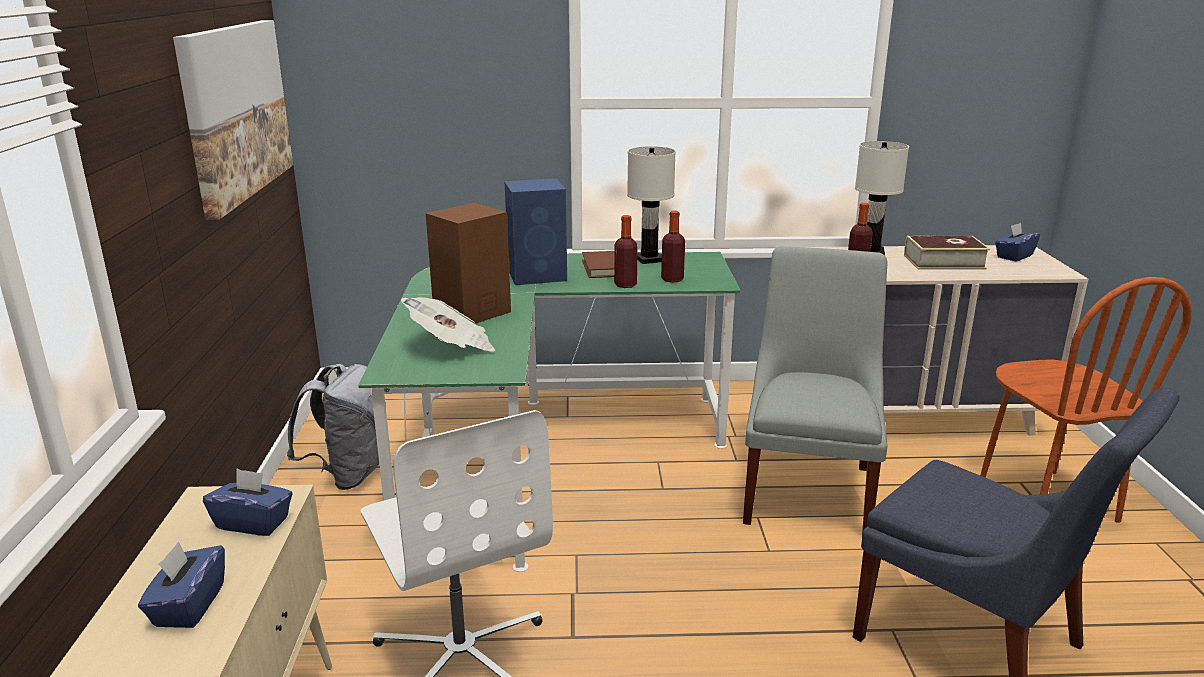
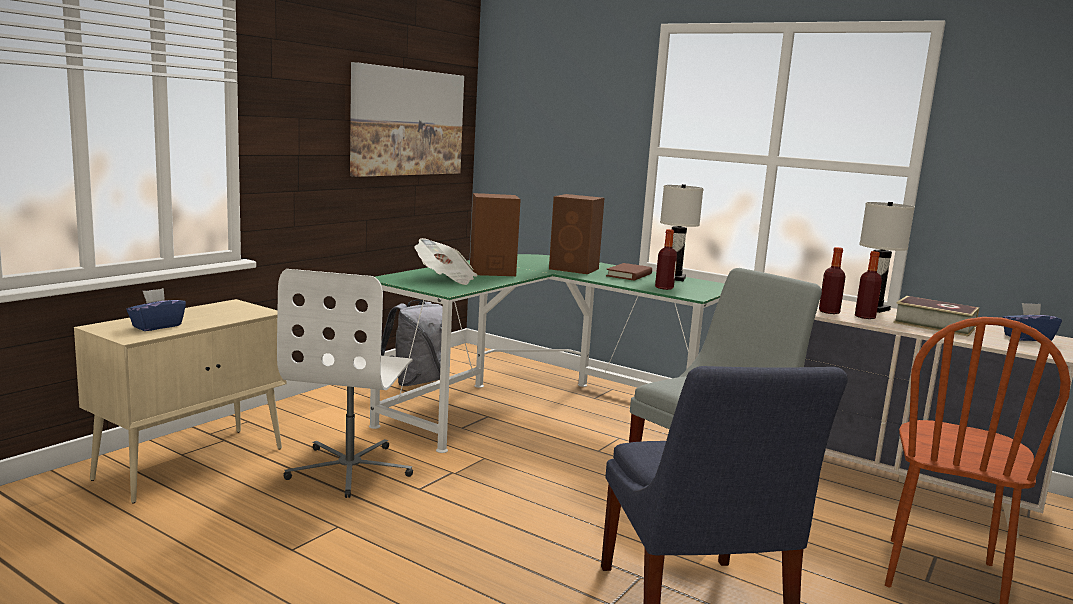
camera: 35 degrees right, 10 degrees down
blue tissue box [203,468,292,536] -> none
blue speaker [504,179,567,285] -> brown speaker [549,194,604,274]
bottle [614,215,638,288] -> bottle moved to [855,251,882,319]

